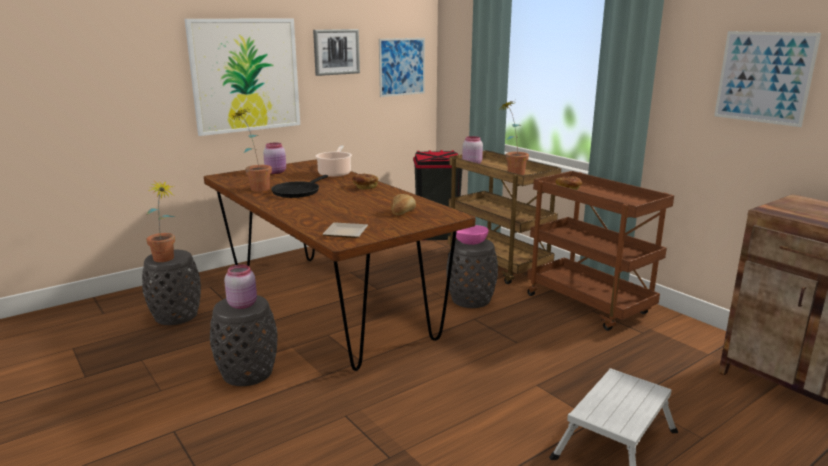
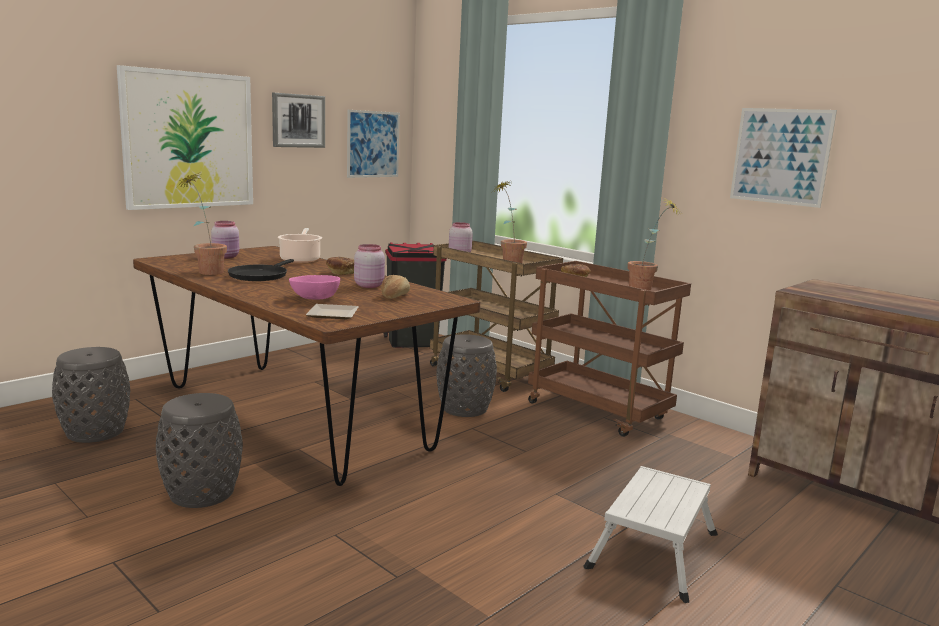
camera: 10 degrees left, 5 degrees down
potted plant [146,181,175,262] -> potted plant moved to [627,198,681,291]
pink jar [224,264,257,309] -> pink jar moved to [354,244,385,288]
pink bowl [456,225,489,245] -> pink bowl moved to [289,275,340,300]

